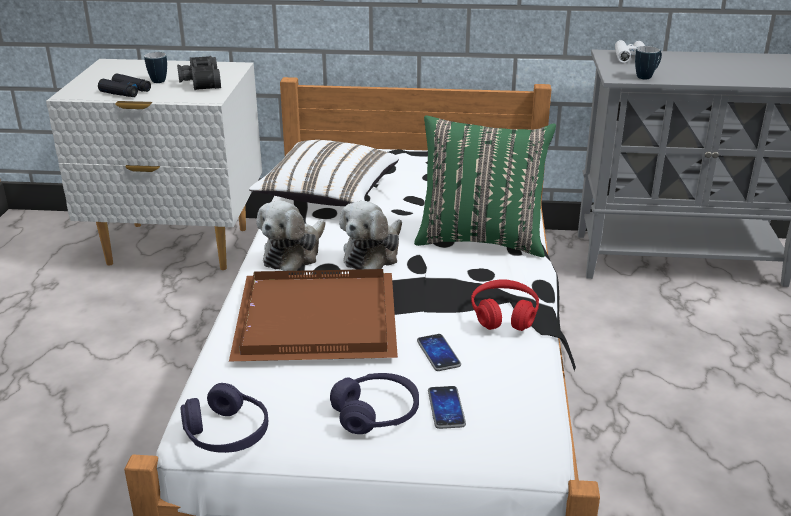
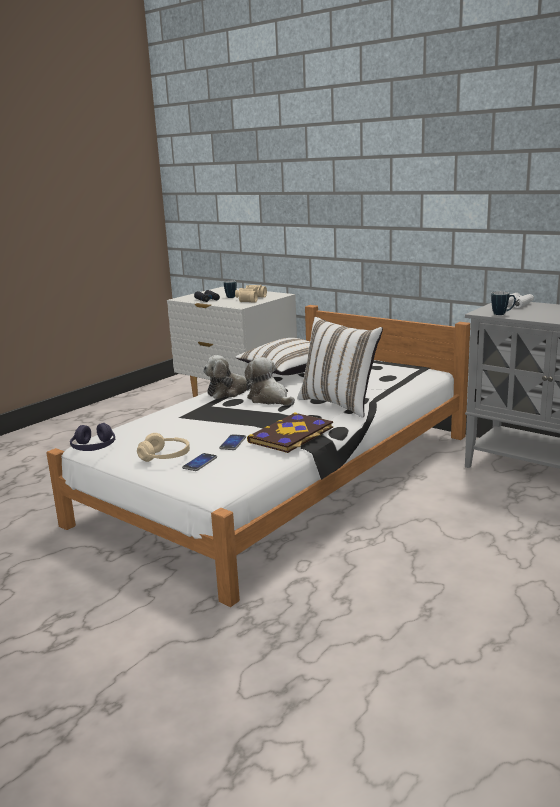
camera: 35 degrees right, 10 degrees down
black binoculars [177,56,221,90] -> beige binoculars [235,285,267,303]
brown tray [229,269,398,361] -> none
purple headphones [330,373,419,434] -> beige headphones [137,433,190,462]
plush toy [339,201,402,270] -> plush toy turned 75 degrees clockwise [245,357,295,406]
green pillow [414,115,556,257] -> white pillow [297,317,383,417]
red headphones [471,279,539,331] -> book [247,412,333,453]

